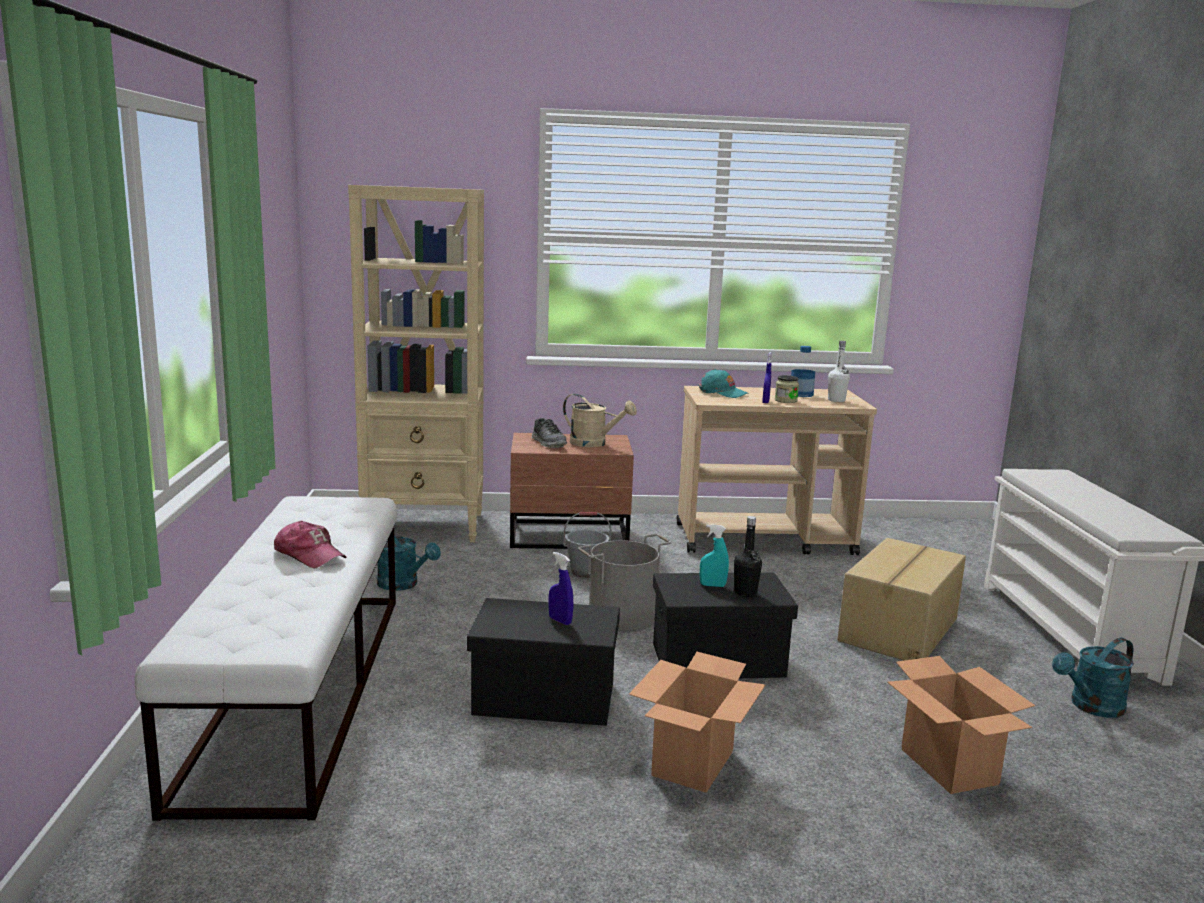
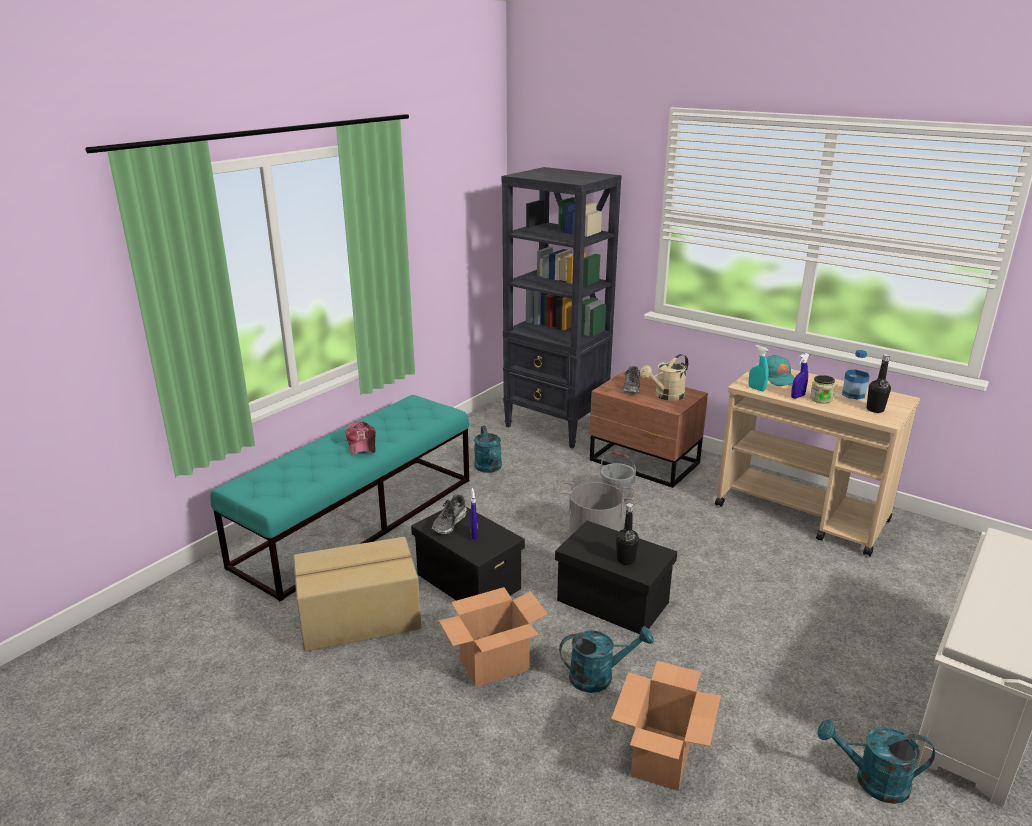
camera: 40 degrees right, 10 degrees up
white bench [135,496,397,821] -> turquoise bench [210,395,469,602]
beige bookcase [348,185,484,543] -> black bookcase [502,167,622,449]
beige watering can [563,394,637,447] -> beige watering can turned 75 degrees clockwise [640,354,688,401]
turquoise spray bottle [700,524,729,587] -> turquoise spray bottle moved to [749,345,769,391]
white bottle [828,341,850,402] -> black bottle [866,354,891,413]
cardboard box [837,538,966,661] -> cardboard box moved to [293,537,421,651]
none -> shoe [432,494,467,534]
none -> turquoise watering can [559,626,653,693]

